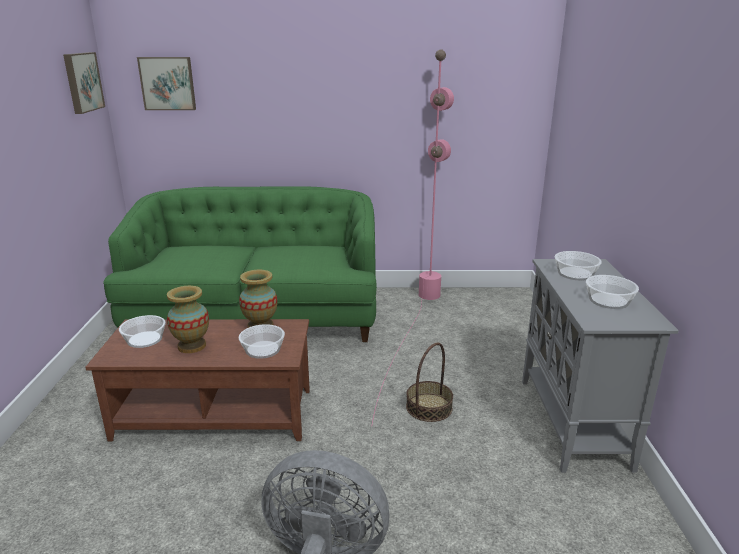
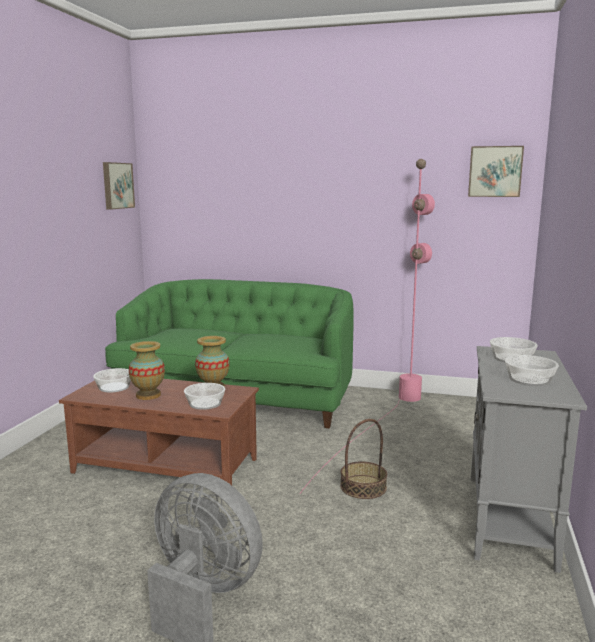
camera: 15 degrees right, 10 degrees down
picture [137,57,196,110] -> picture moved to [468,146,524,197]

